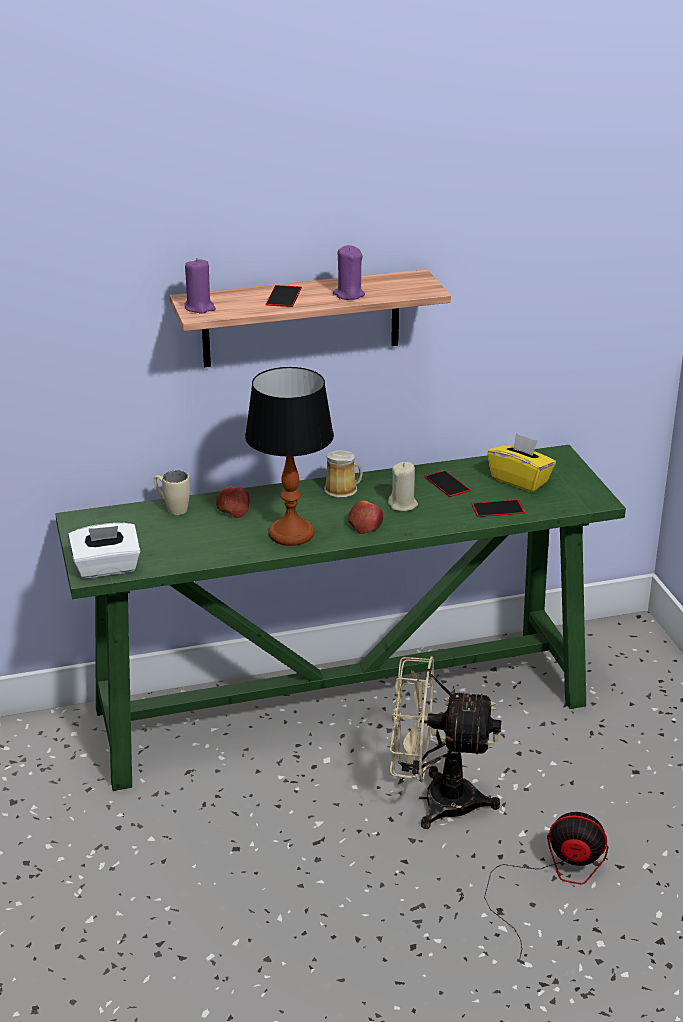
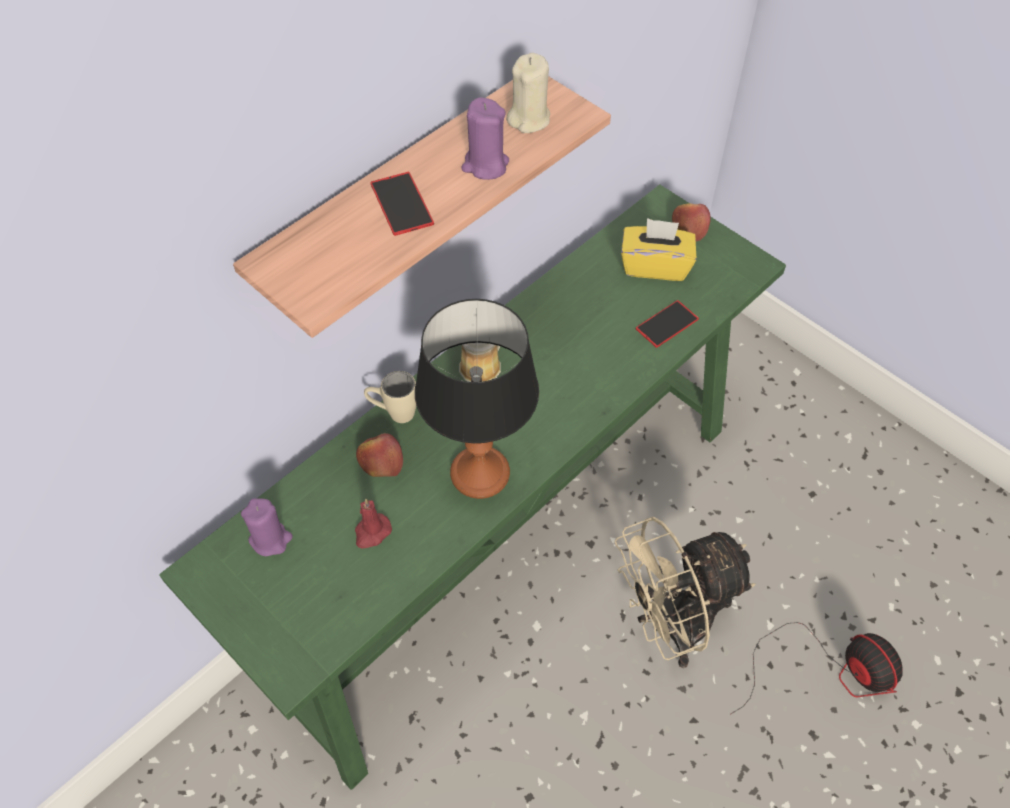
camera: 30 degrees left, 25 degrees up
white tissue box [68,523,140,578] -> none
beige mug [154,470,190,515] -> beige mug moved to [364,371,416,423]
purple candle [184,258,216,314] -> purple candle moved to [241,498,293,556]
apple [348,501,383,534] -> apple moved to [672,203,711,241]
beige candle [388,462,418,511] -> beige candle moved to [506,53,550,133]
phone [424,470,470,497] -> none
fan [484,812,608,961] -> fan turned 75 degrees clockwise [731,622,903,714]
none -> red candle [355,498,392,548]

